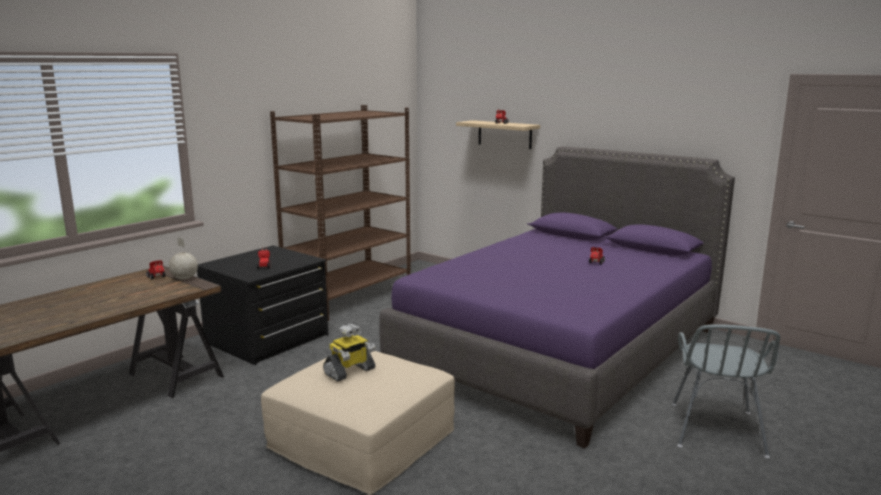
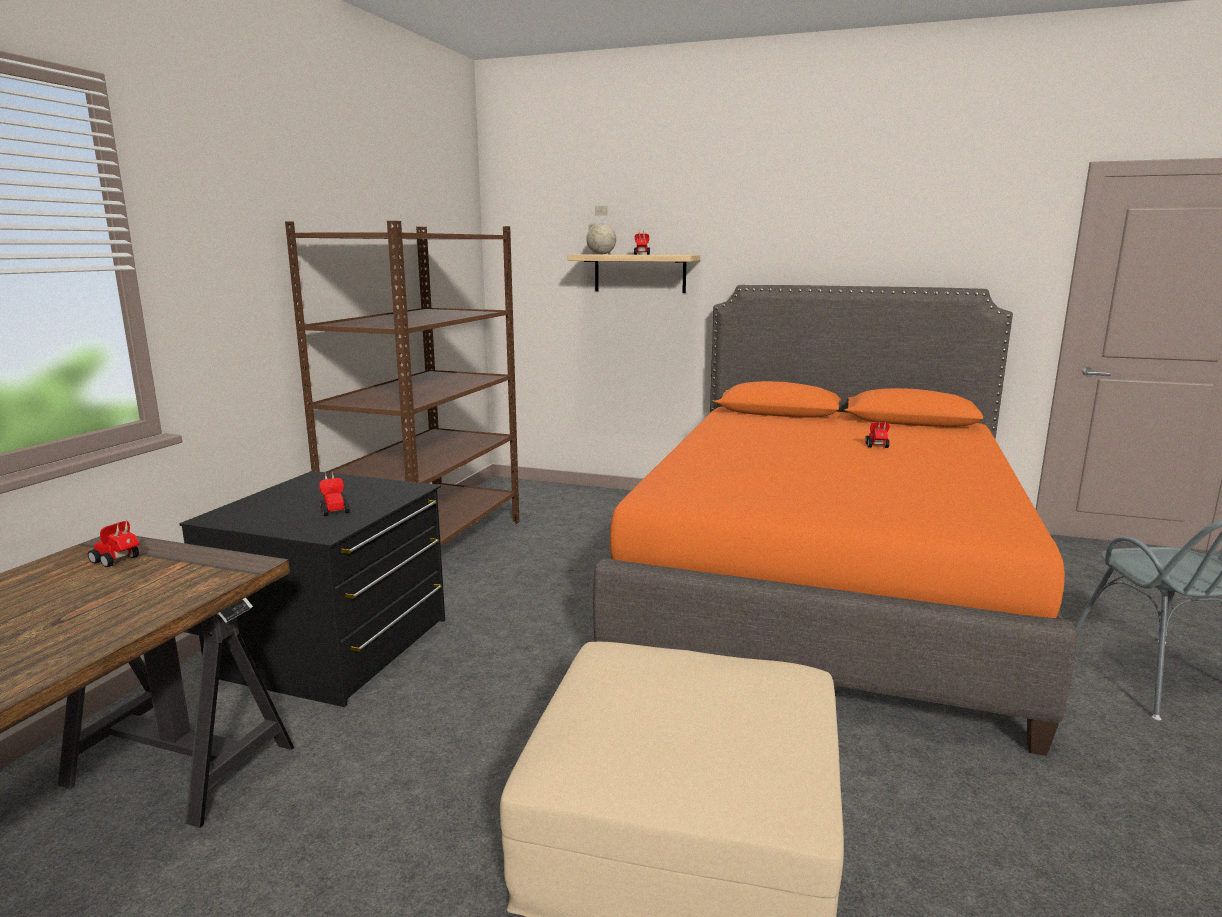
camera: 20 degrees left, 0 degrees up
globe [169,237,198,280] -> globe moved to [586,206,616,255]
toy robot [323,324,375,382] -> none
purple bed [379,146,735,448] -> orange bed [593,285,1078,756]

